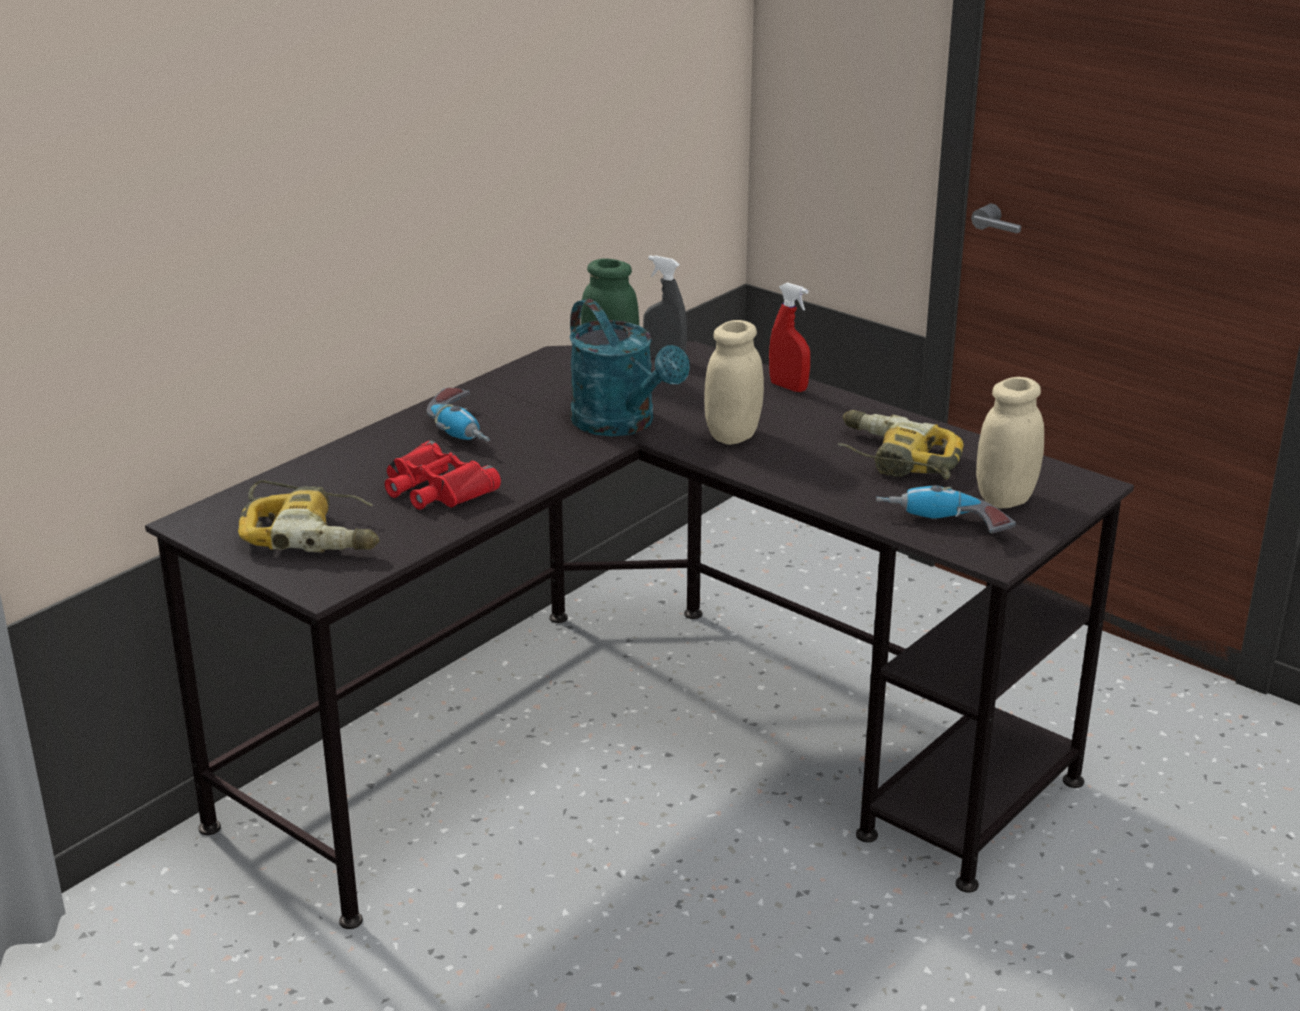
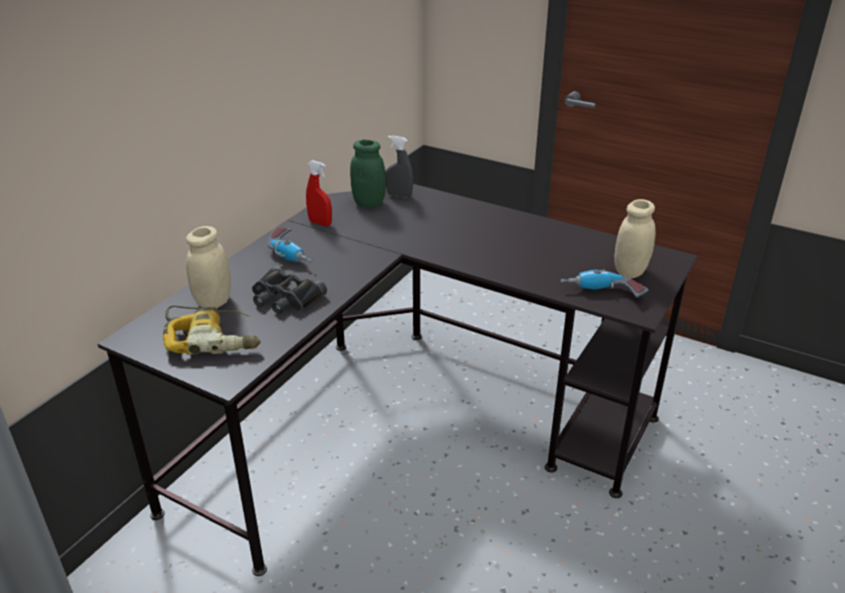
camera: 10 degrees left, 5 degrees up
red binoculars [385,440,501,510] -> black binoculars [252,266,327,314]
turquoise watering can [569,299,690,436] -> none
beige jar [704,320,764,445] -> beige jar moved to [186,226,231,309]
red spray bottle [769,282,810,392] -> red spray bottle moved to [306,160,332,226]
power drill [838,410,964,480] -> none

